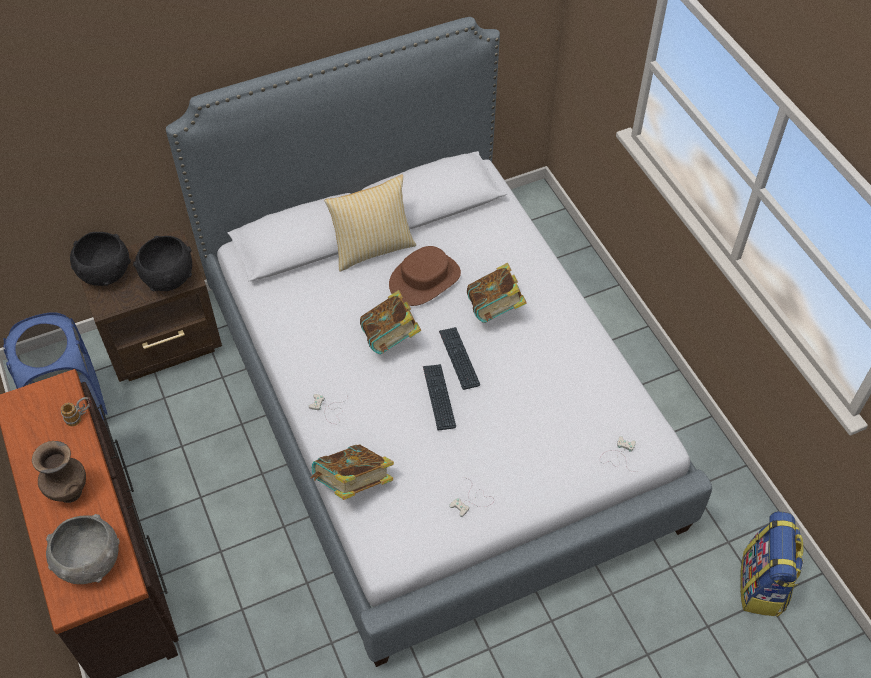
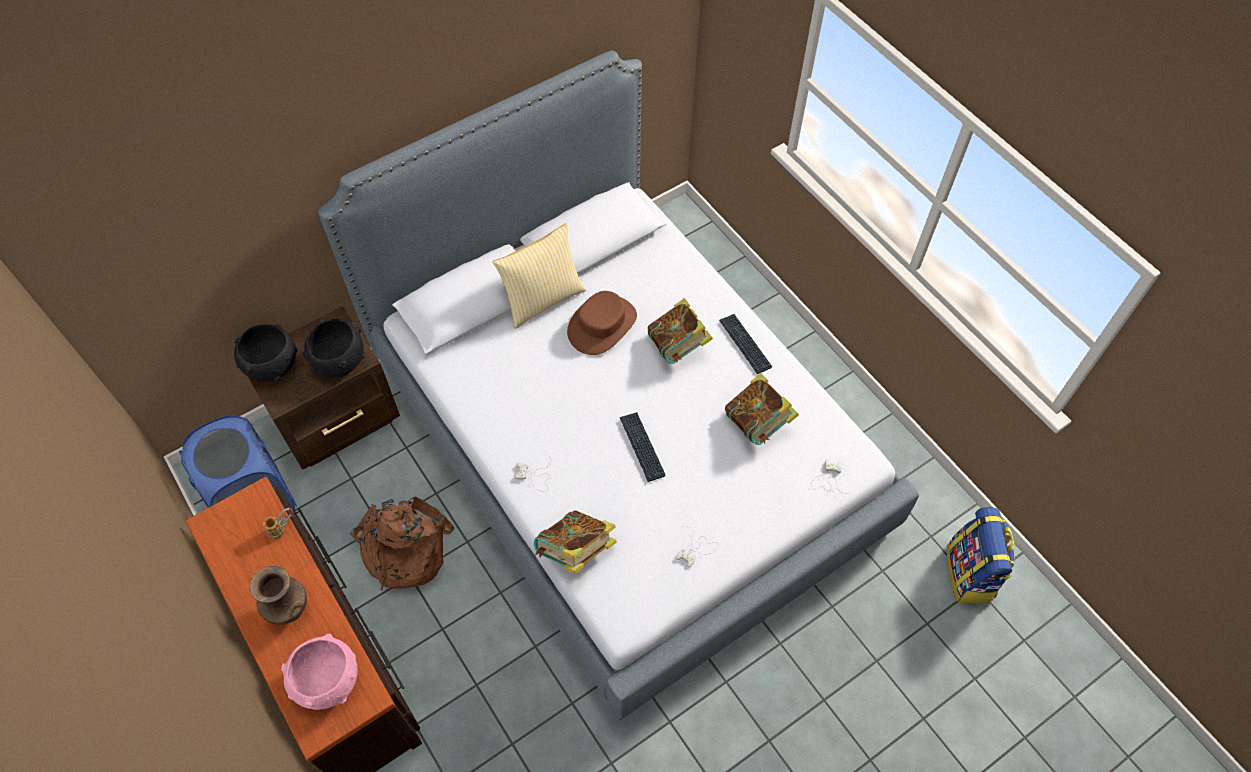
camera: 10 degrees left, 5 degrees up
grey bowl [46,514,120,584] -> pink bowl [281,634,358,710]
book [360,290,421,354] -> book moved to [725,373,799,445]
keyboard [439,327,480,390] -> keyboard moved to [719,314,772,374]
none -> brown backpack [350,497,454,591]

